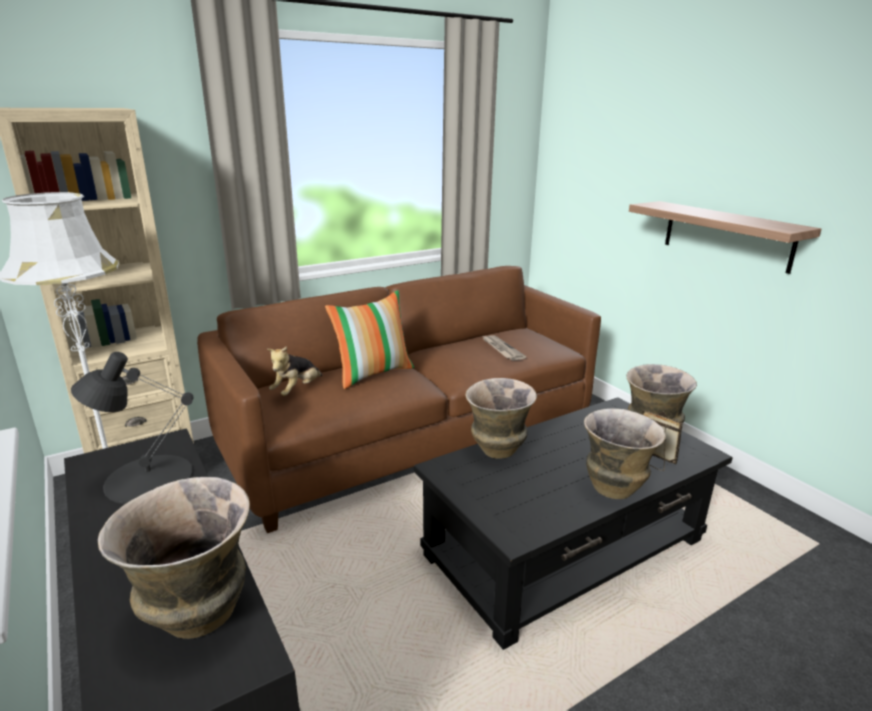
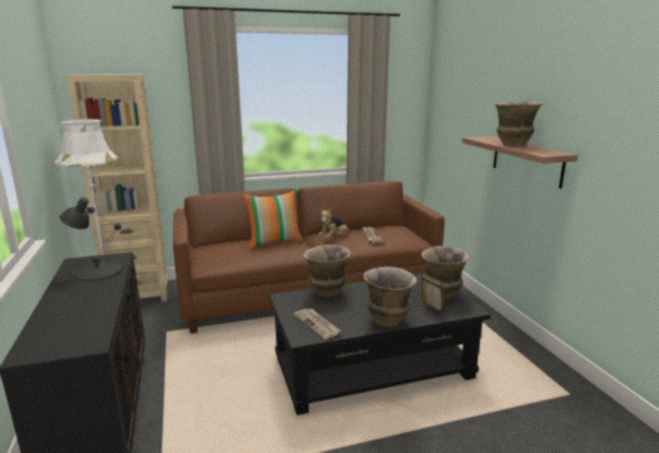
camera: 15 degrees right, 5 degrees down
vase [98,477,250,639] -> vase moved to [495,101,542,147]
plush toy [267,346,322,396] -> plush toy moved to [318,208,350,238]
none -> newspaper [294,309,341,340]

